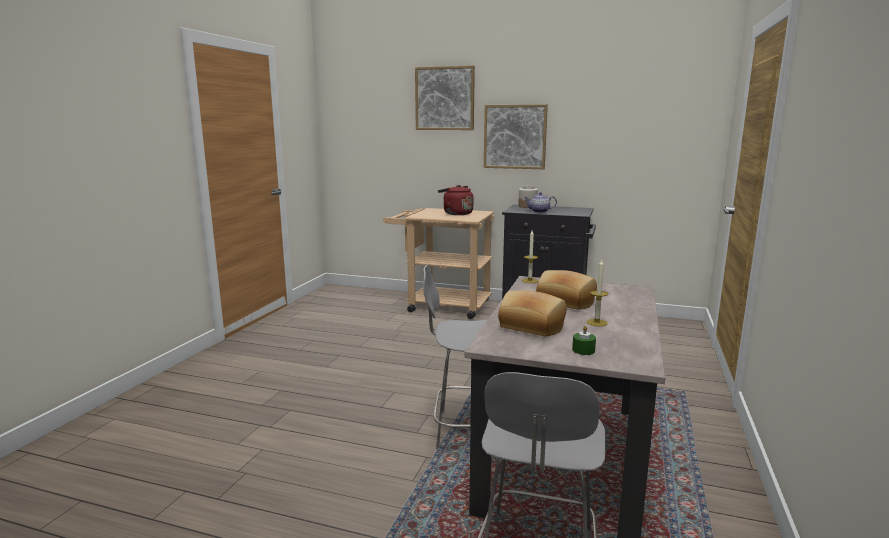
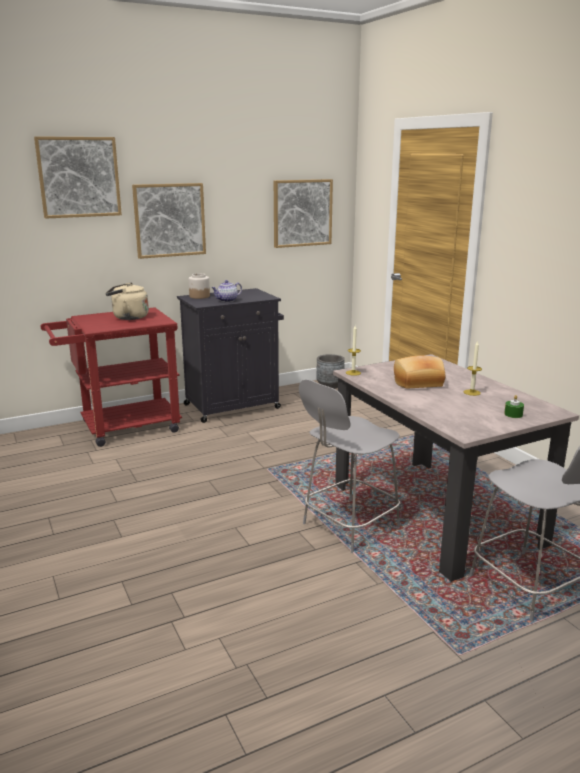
camera: 45 degrees left, 5 degrees up
beige cart [383,208,495,319] -> red cart [40,307,182,447]
red kettle [438,185,473,215] -> beige kettle [106,282,149,320]
bread [498,291,566,336] -> none
none -> picture [274,179,333,248]
none -> grey planter [316,354,345,389]

